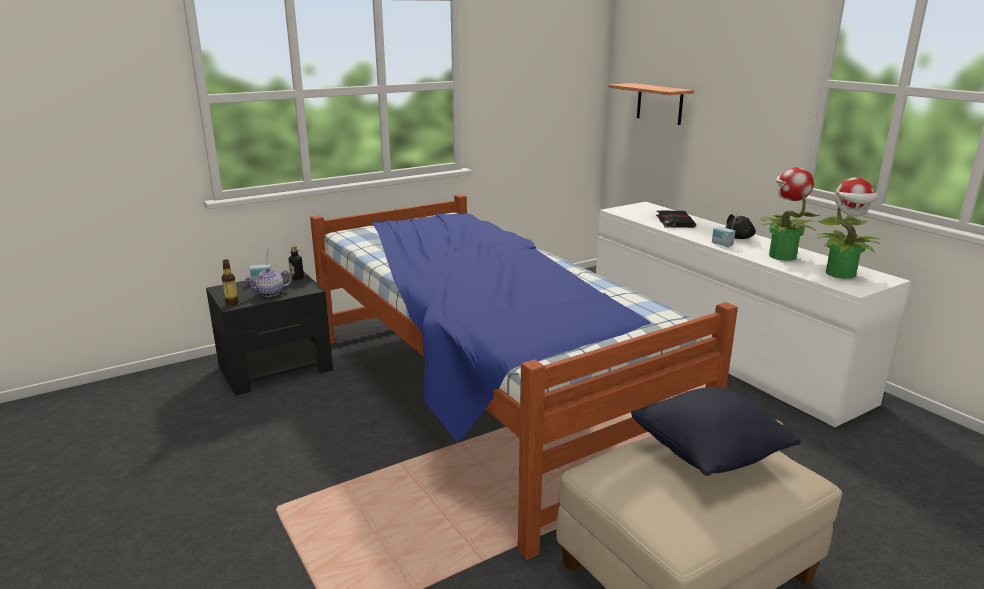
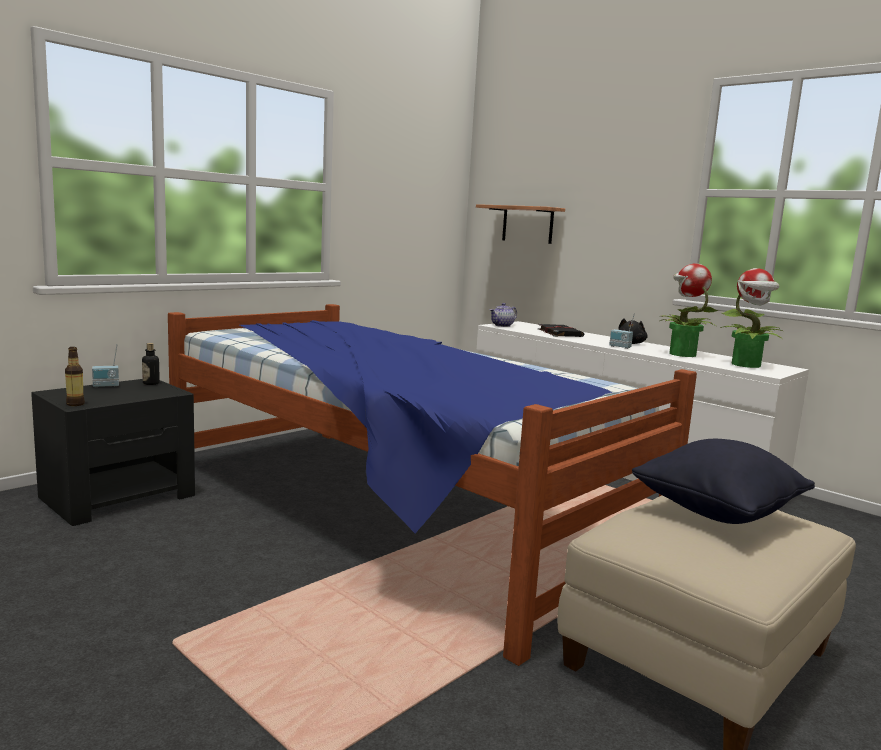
camera: 15 degrees left, 10 degrees down
teapot [245,268,292,297] -> teapot moved to [490,303,517,327]

